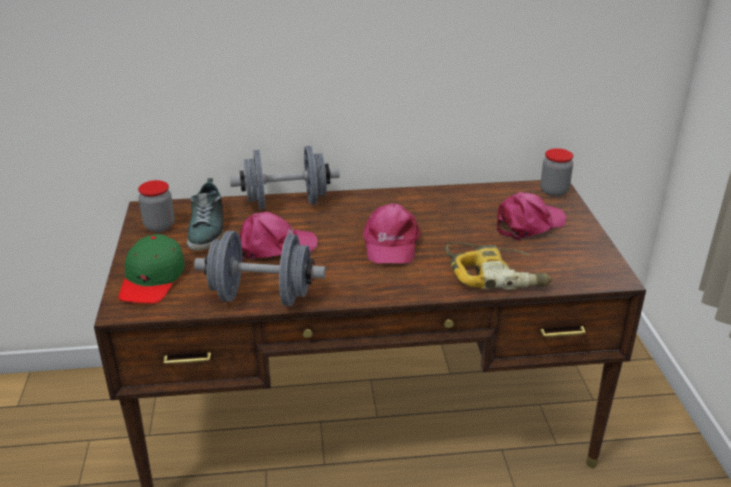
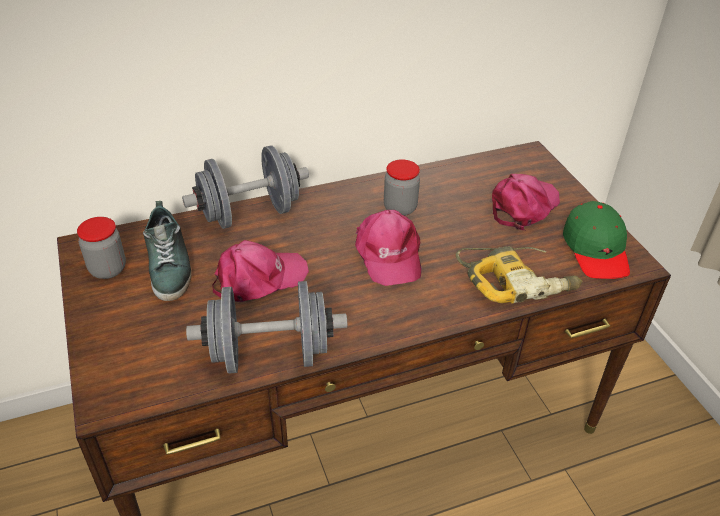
camera: 15 degrees left, 10 degrees up
green cap [119,234,185,303] -> green cap moved to [563,201,630,279]
jar [540,148,573,197] -> jar moved to [384,159,420,216]

